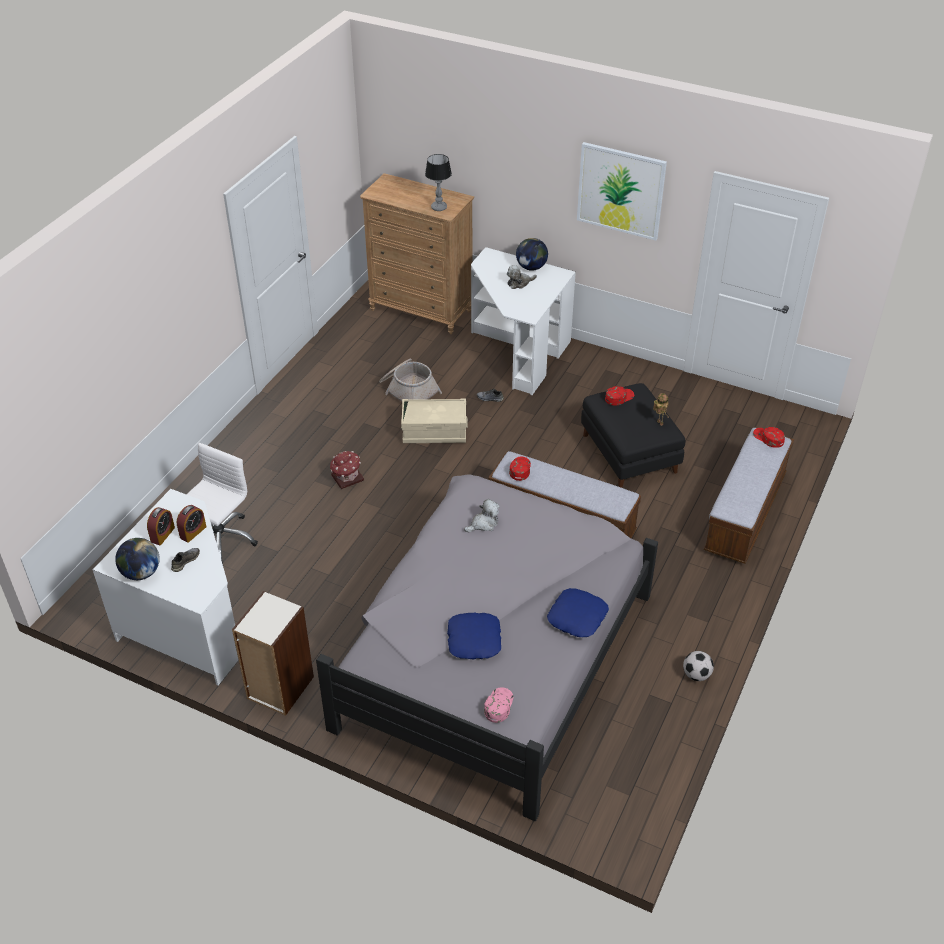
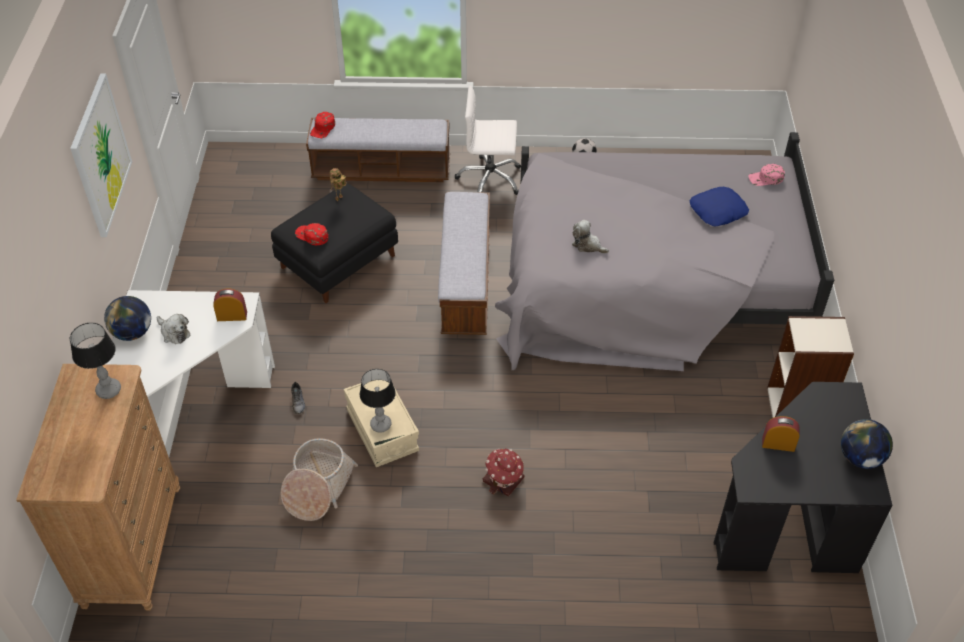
camera: 115 degrees left, 5 degrees up
white desk [93,489,238,685] -> black desk [713,382,892,573]
alarm clock [147,507,175,545] -> alarm clock moved to [213,288,247,321]
grey shoe [171,548,200,572] -> none
white office chair [186,443,258,564] -> white office chair moved to [455,86,521,195]
red cap [509,457,531,481] -> none
blue pillow [547,588,609,637] -> none
none -> table lamp [360,369,396,433]

